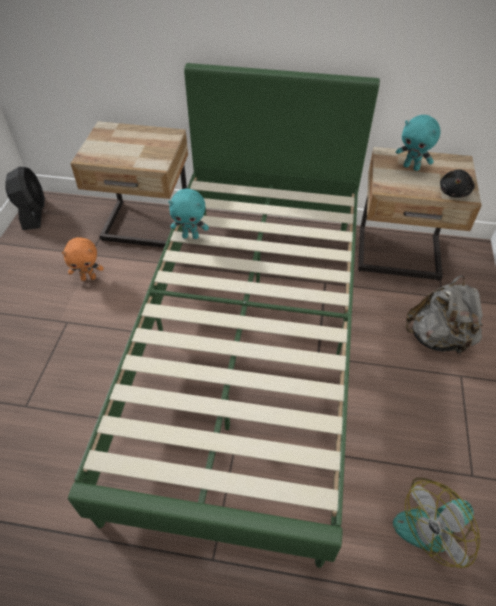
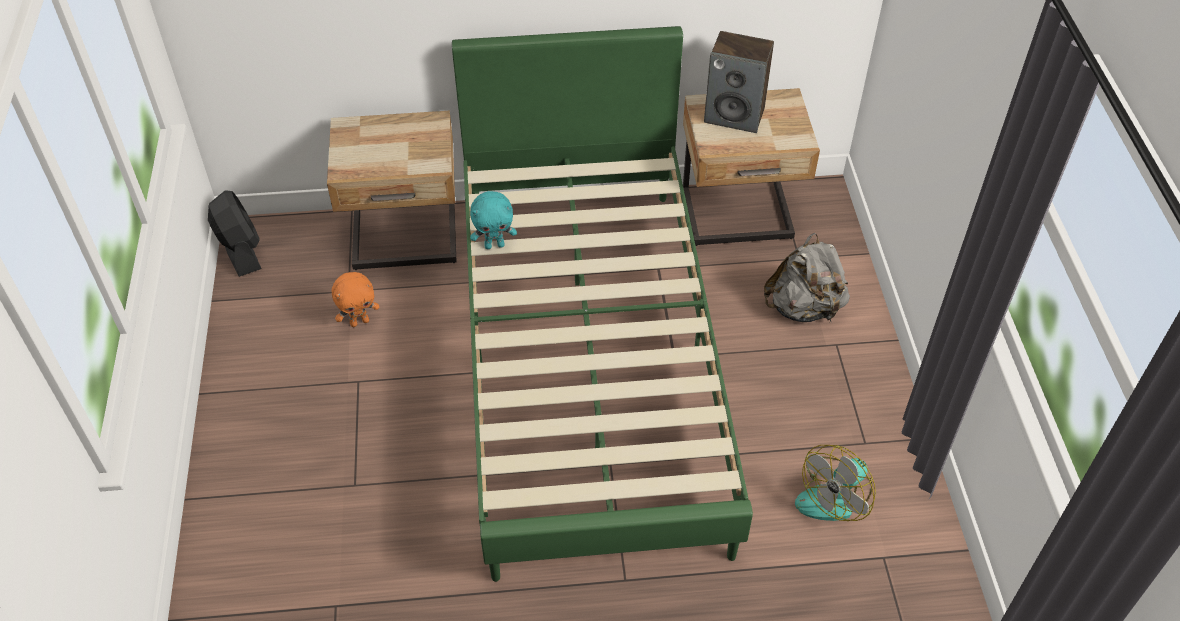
camera: 15 degrees left, 0 degrees up
turquoise plush toy [396,115,440,171] -> speaker [704,31,774,133]
black plush toy [440,169,475,198] -> none

